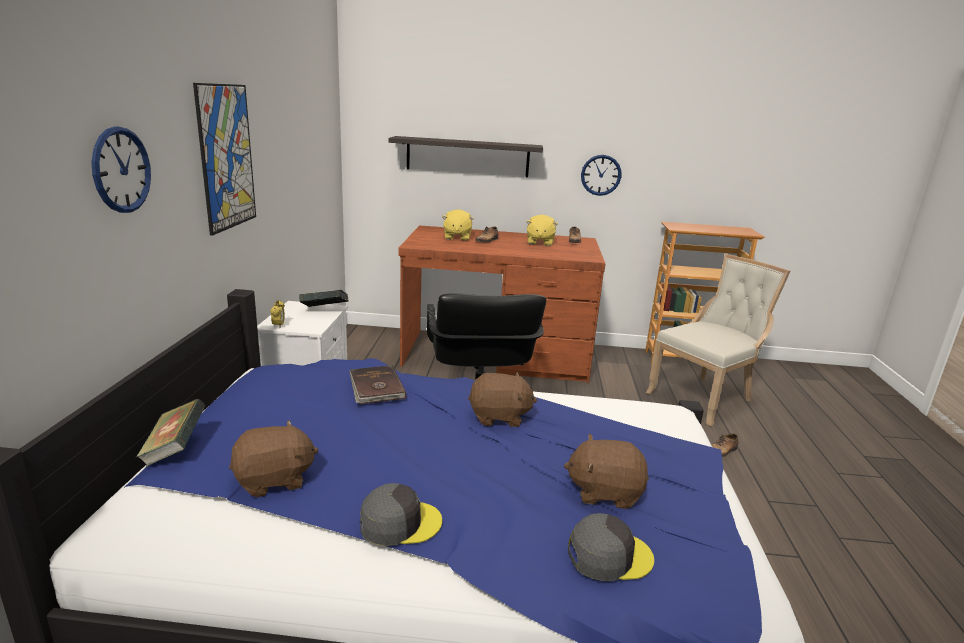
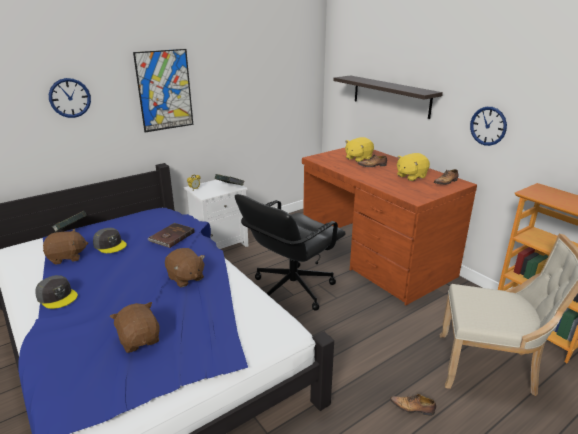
camera: 50 degrees right, 5 degrees up
brown plush toy [229,420,319,497] -> brown plush toy turned 45 degrees counterclockwise [43,229,88,265]
grey cap [568,513,654,581] -> grey cap moved to [93,228,127,253]

